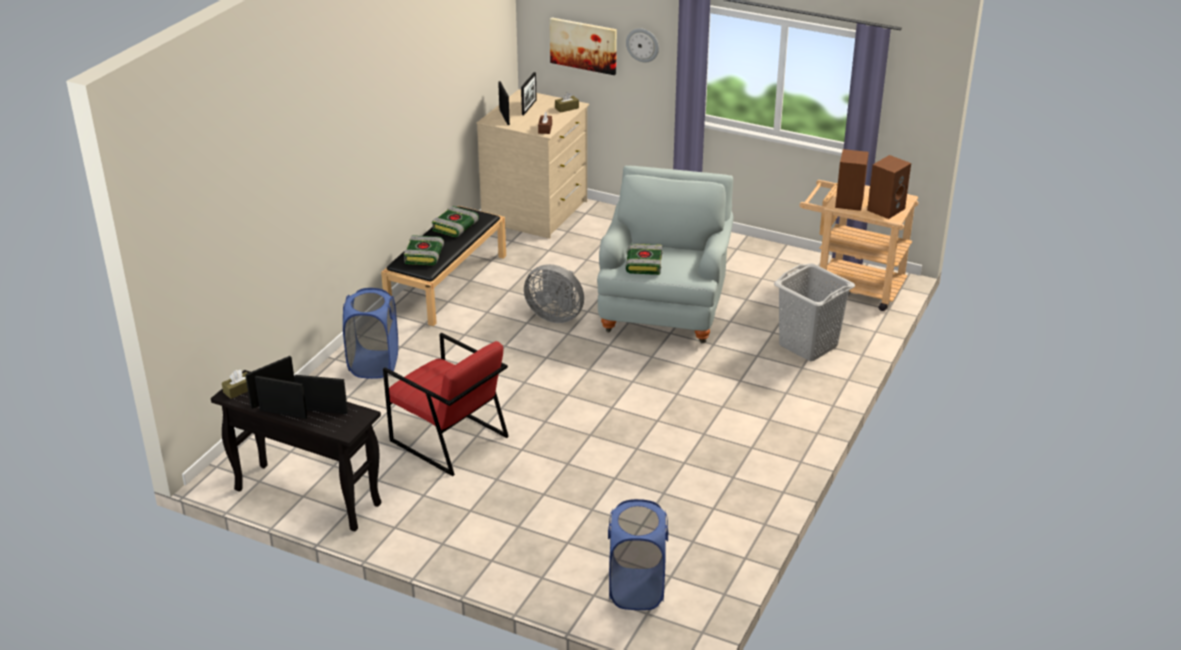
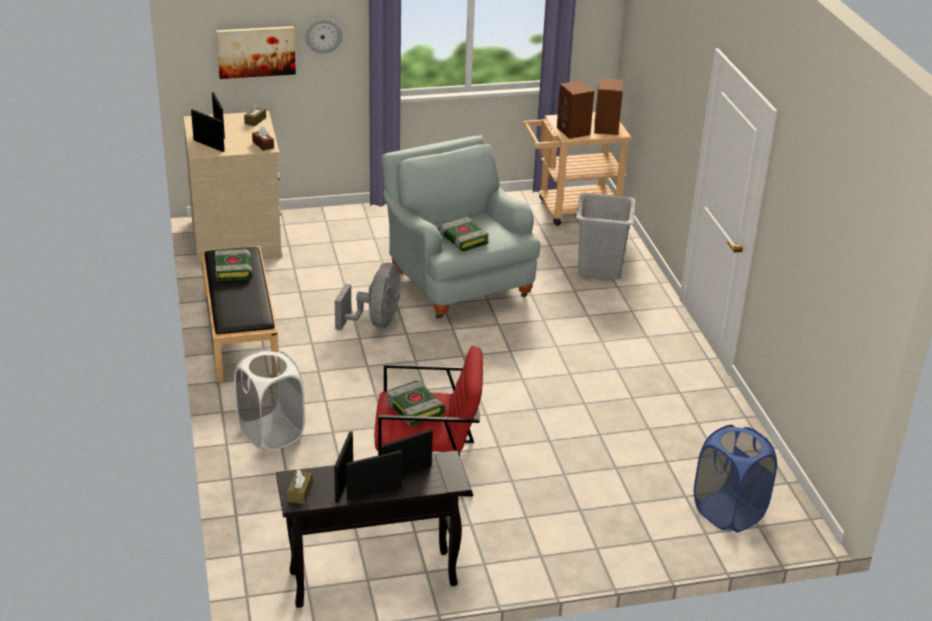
camera: 40 degrees left, 0 degrees up
blue laundry basket [343,288,398,379] -> white laundry basket [234,349,305,451]
book [404,235,444,265] -> book moved to [387,381,445,426]
grey fan [524,264,584,323] -> grey fan turned 60 degrees counterclockwise [335,262,401,330]

